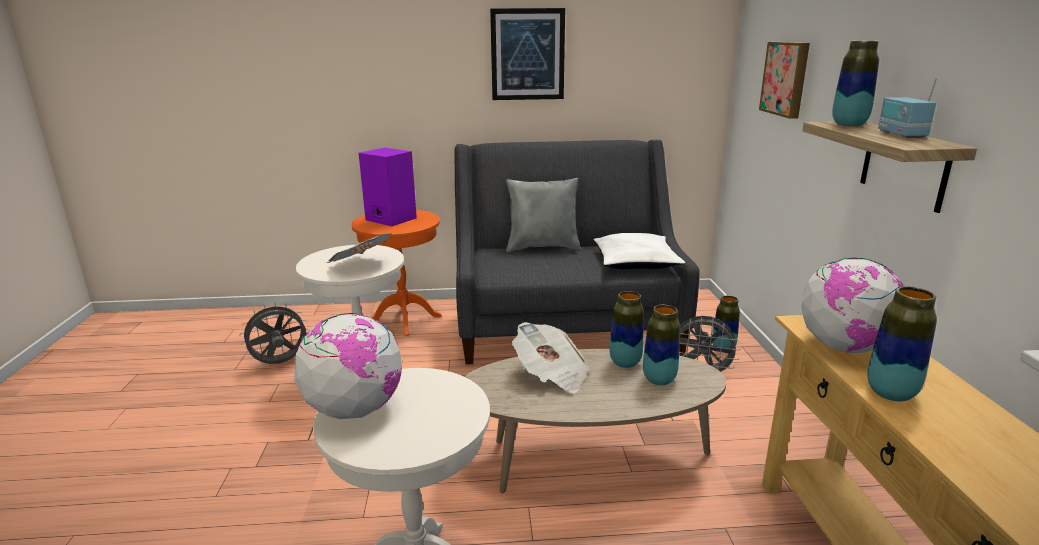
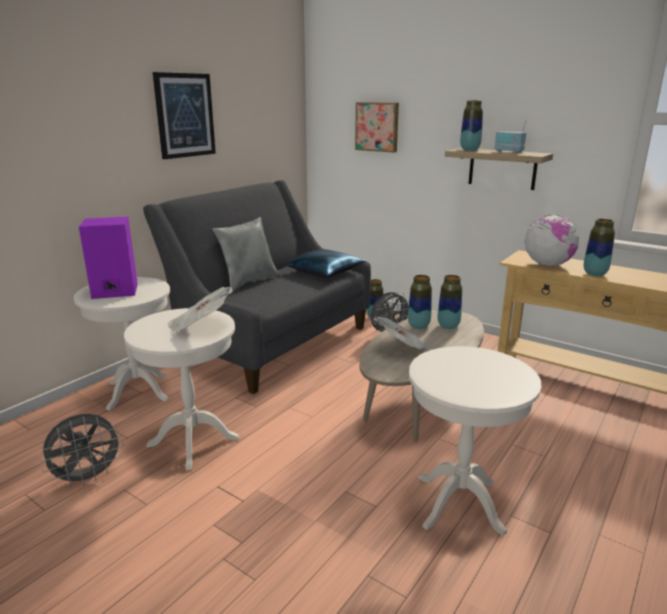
camera: 50 degrees left, 0 degrees up
grey fan [239,302,308,364] -> grey fan turned 135 degrees counterclockwise [39,414,124,487]
globe [294,313,403,419] -> none
orange side table [351,210,442,337] -> white side table [74,277,170,411]
white pillow [593,233,685,269] -> blue pillow [283,249,366,278]

